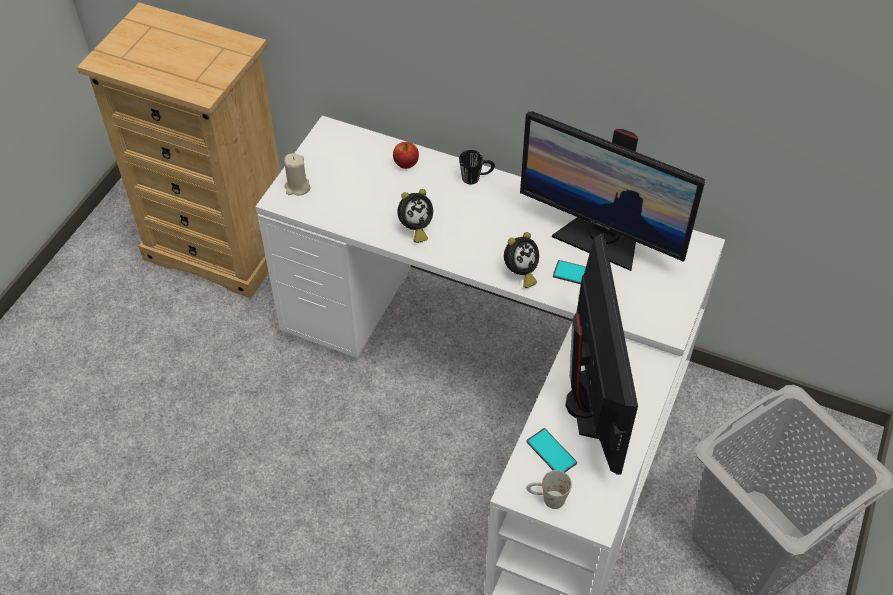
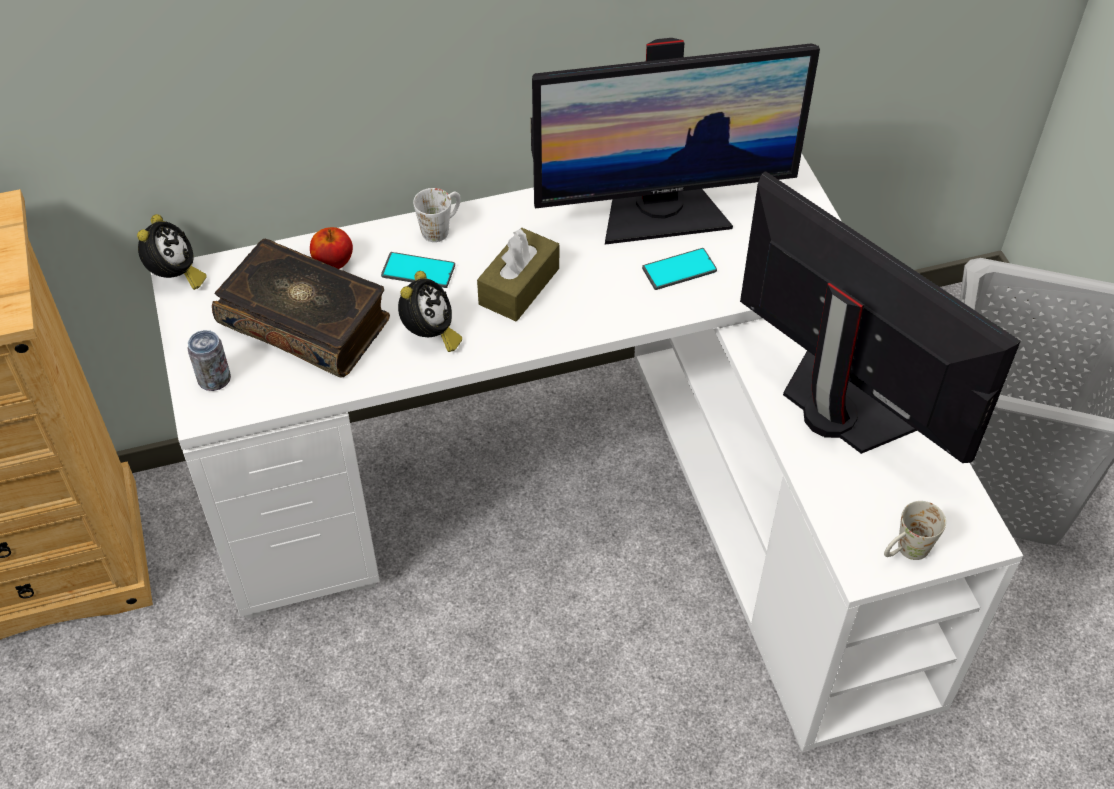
camera: 40 degrees left, 0 degrees up
beige candle [284,153,310,196] -> can [188,330,231,391]
black mug [459,150,495,184] -> white mug [413,188,461,242]
alarm clock [504,232,539,288] -> alarm clock moved to [137,214,207,290]
phone [526,428,577,472] -> phone moved to [381,252,455,288]
none -> book [212,239,390,378]
none -> brown tissue box [477,228,559,321]

